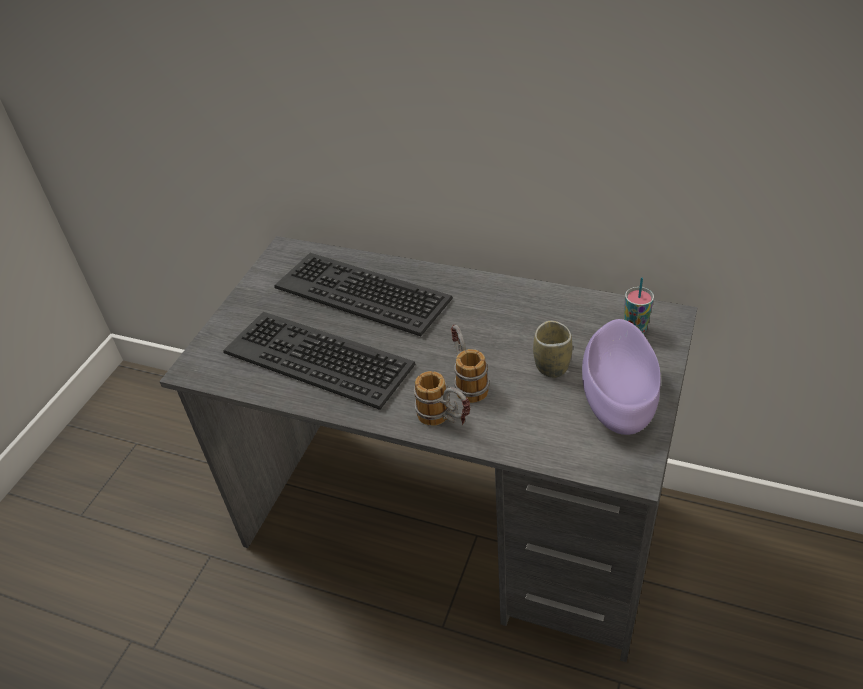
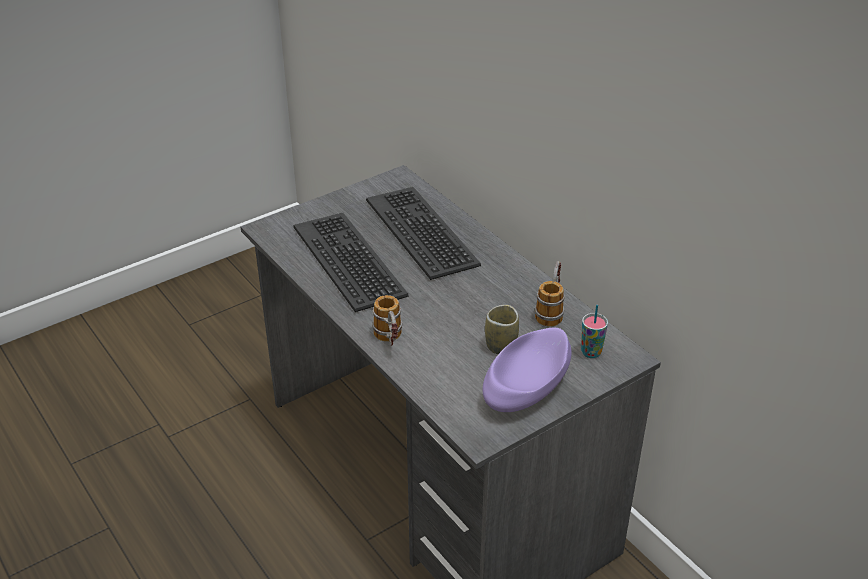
camera: 30 degrees right, 5 degrees down
mug [451,325,489,403] -> mug moved to [535,261,565,327]

